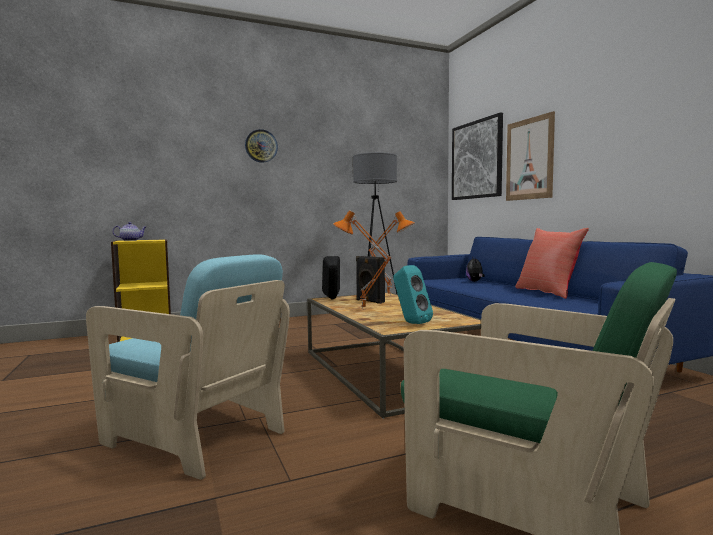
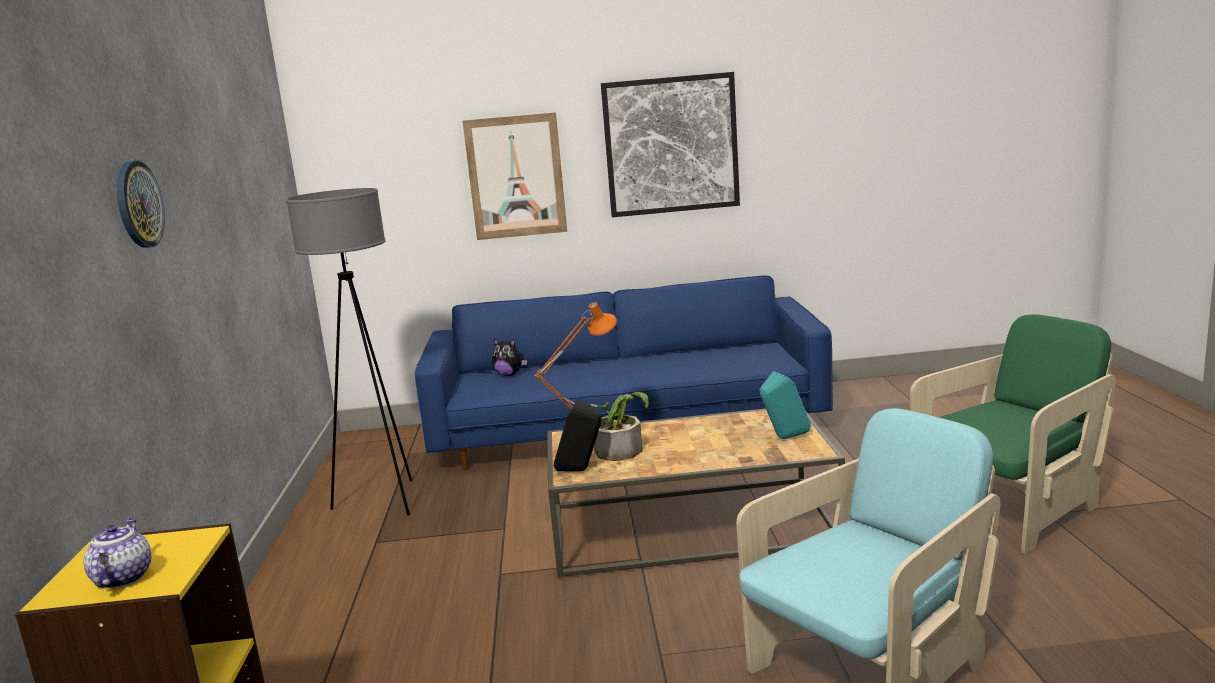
camera: 70 degrees left, 10 degrees up
orange table lamp [333,210,391,310] -> none
black speaker [356,256,385,304] -> potted plant [591,392,649,461]
picture [452,113,503,200] -> picture moved to [601,72,740,217]
red pillow [515,228,589,299] -> none

